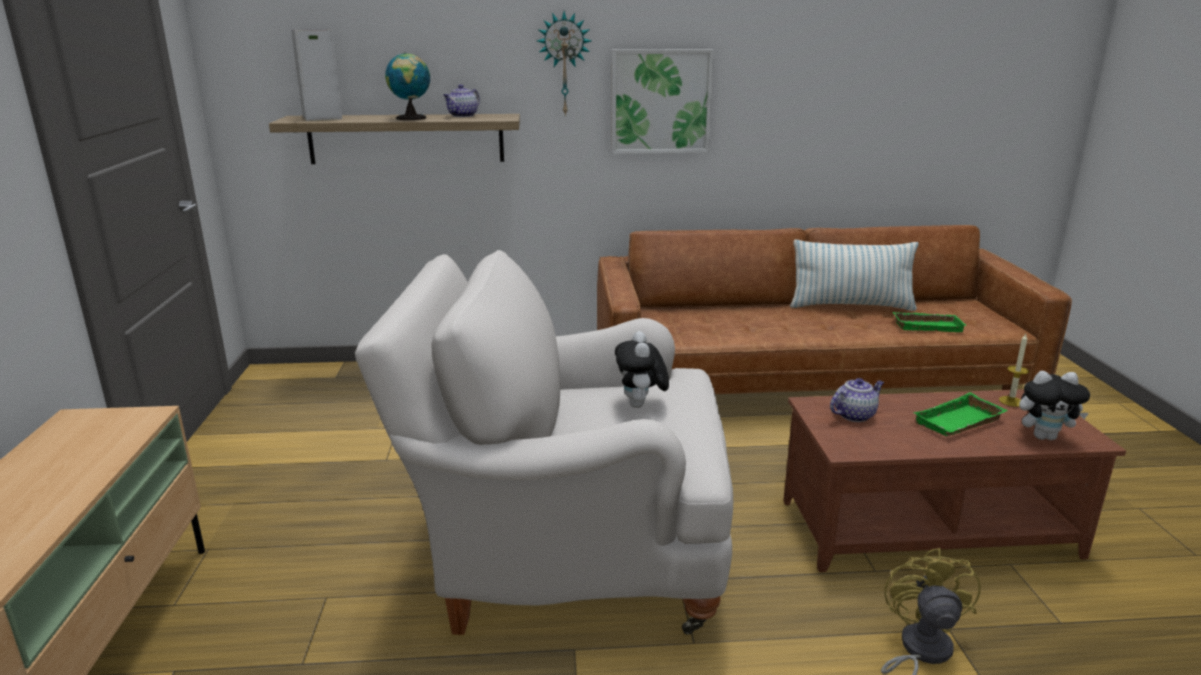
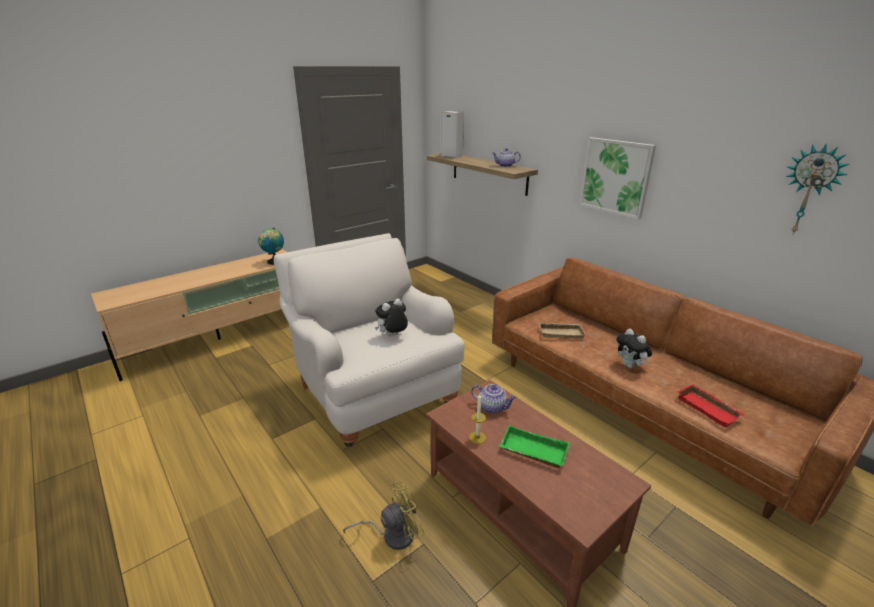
camera: 55 degrees right, 5 degrees up
globe [385,53,430,120] -> globe moved to [258,228,284,265]
wall clock [537,11,592,116] -> wall clock moved to [786,144,849,234]
pillow [790,240,919,311] -> none
green tray [893,312,967,332] -> red tray [677,384,745,428]
candle [999,334,1029,407] -> candle moved to [469,394,486,444]
plush toy [1019,371,1090,440] -> plush toy moved to [616,329,652,368]
none -> beige tray [539,323,586,339]

